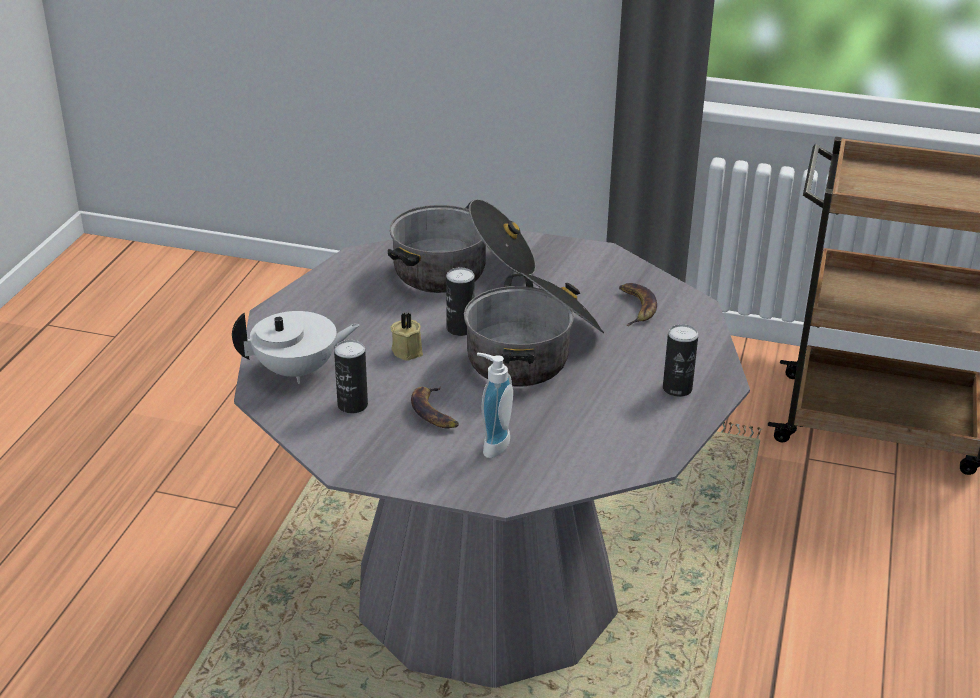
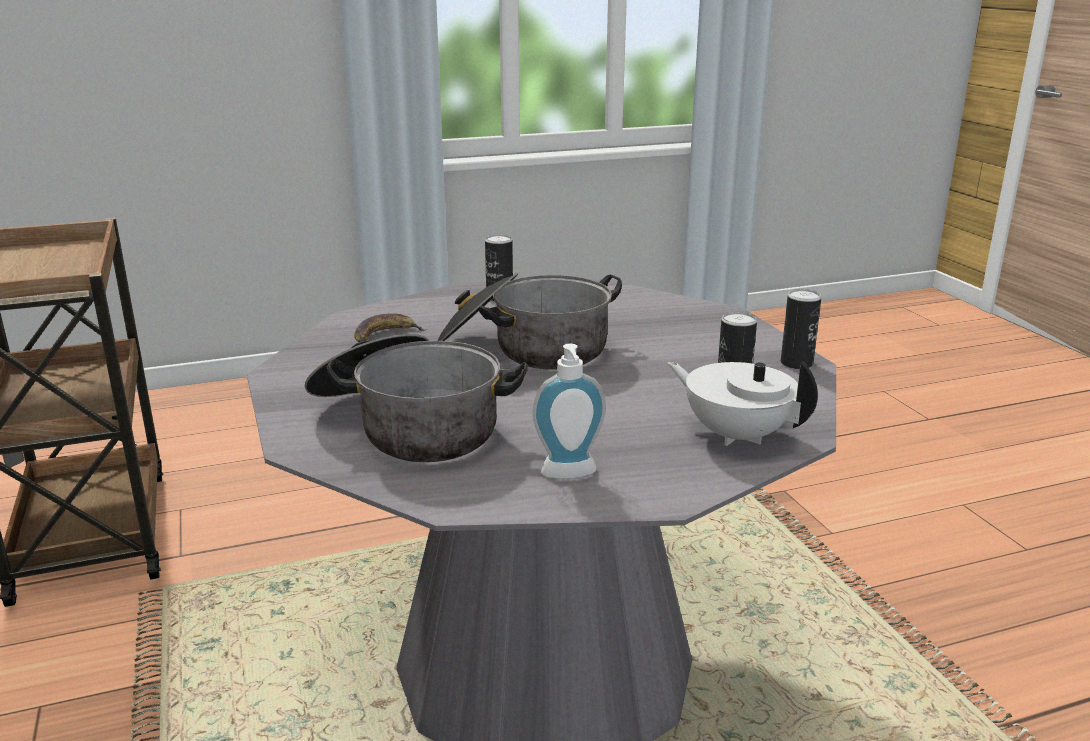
camera: 125 degrees left, 10 degrees down
beige candle [391,313,423,361] -> none
banana [411,386,459,428] -> none
can [446,267,475,336] -> can moved to [781,289,822,369]
soap dispenser [477,353,513,458] -> soap dispenser moved to [533,344,606,479]

